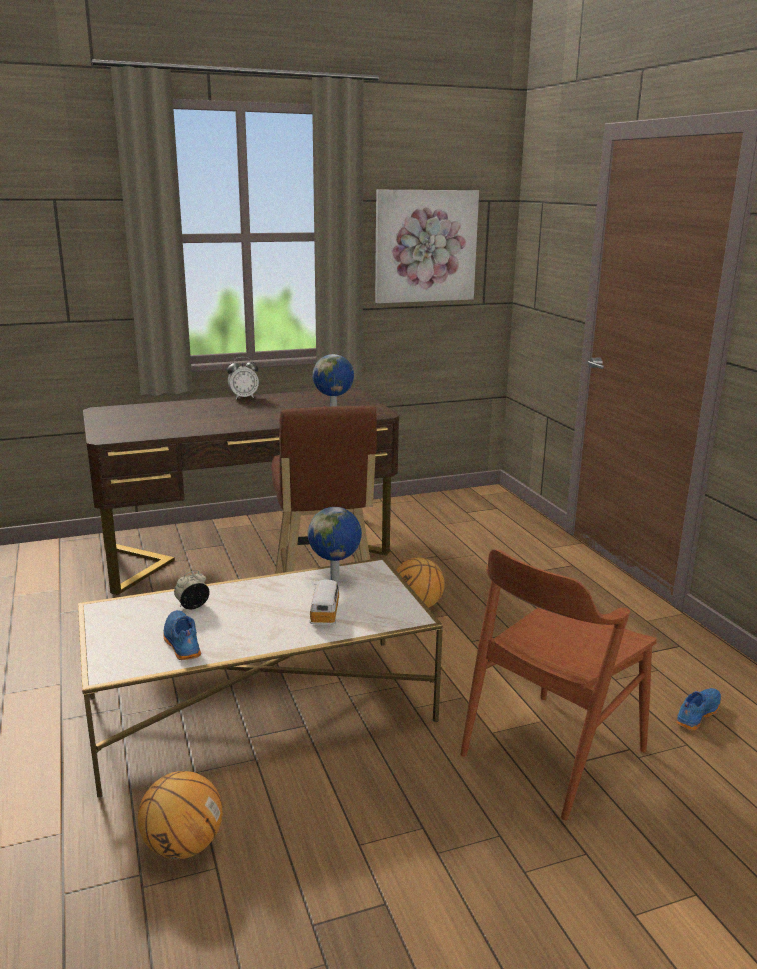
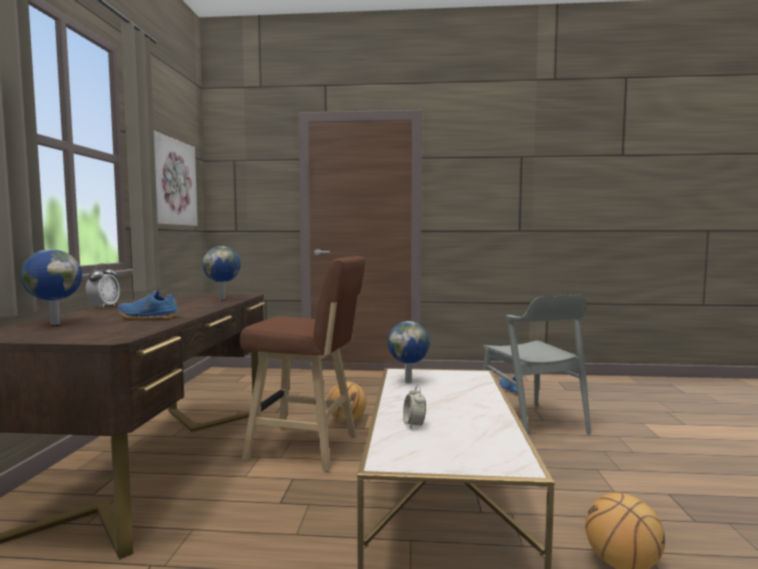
camera: 65 degrees left, 15 degrees down
blue shoe [163,610,201,660] -> blue shoe moved to [118,290,180,319]
toy car [310,579,340,625] -> none
brown chair [460,550,657,820] -> grey chair [483,295,591,435]
none -> globe [20,249,82,325]

